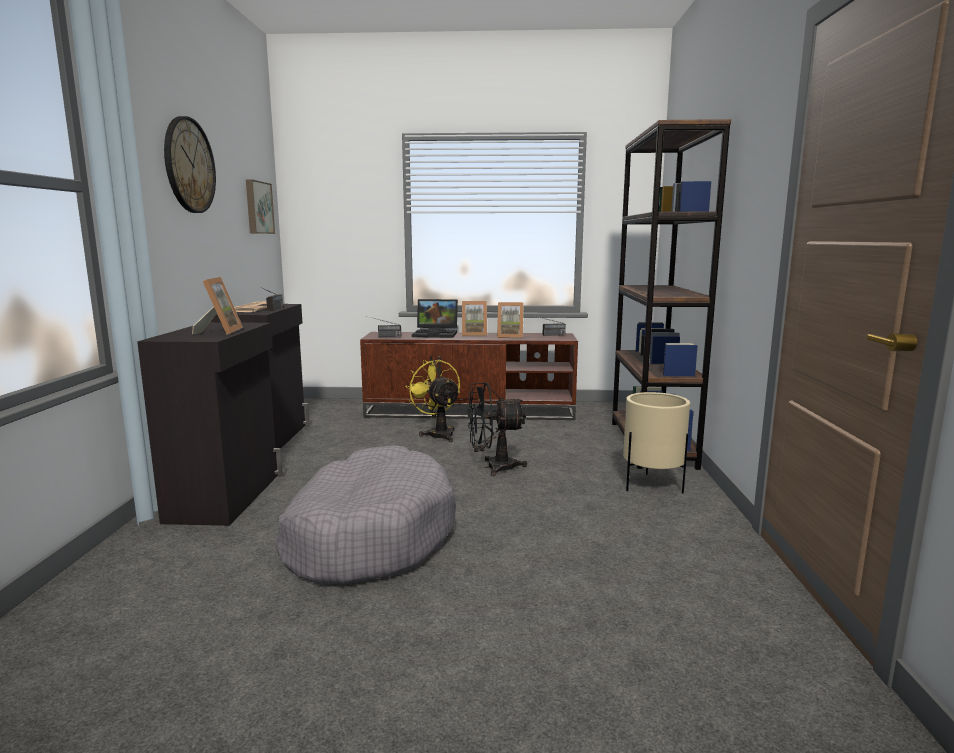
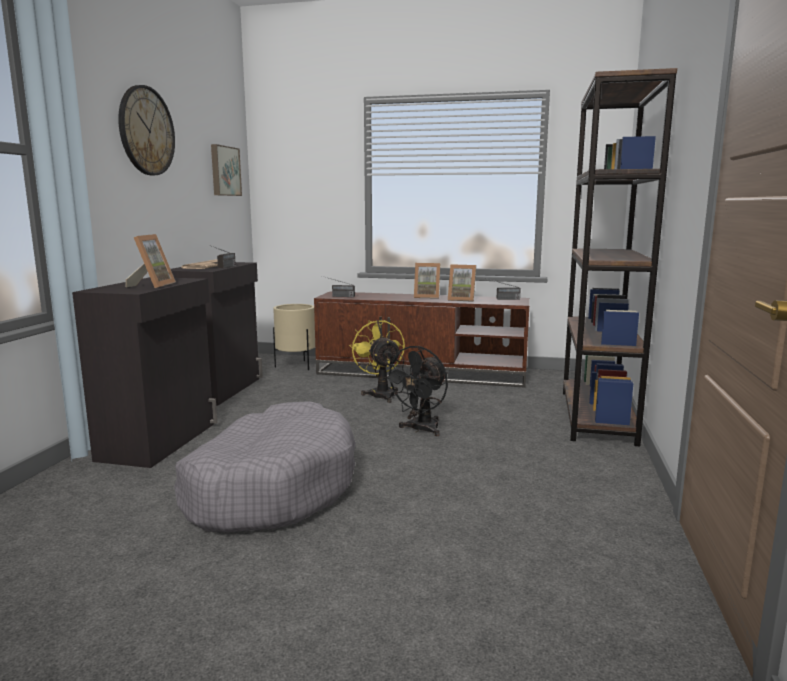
camera: 10 degrees right, 0 degrees up
laptop [412,299,458,338] -> none
black fan [468,382,527,476] -> black fan turned 60 degrees counterclockwise [382,346,448,436]
beige planter [623,392,690,493] -> beige planter moved to [273,304,315,370]

